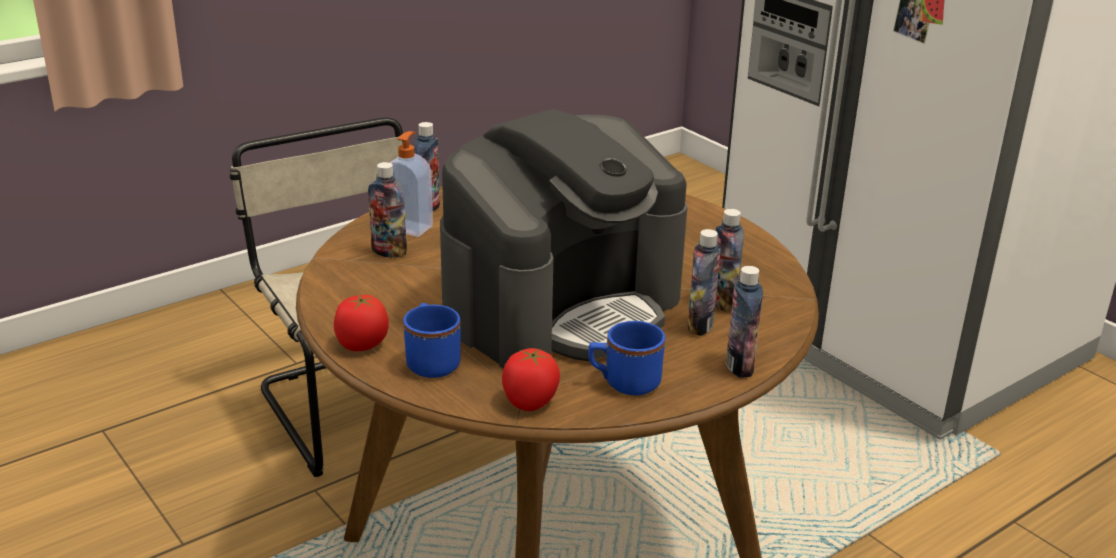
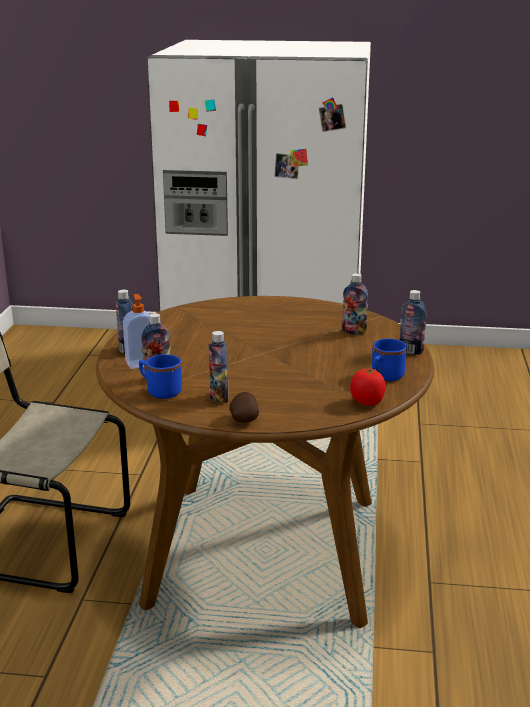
camera: 45 degrees left, 5 degrees down
tomato [334,294,389,351] -> potato [229,392,259,423]
blue mug [403,303,461,378] -> blue mug moved to [139,354,182,399]
coffee machine [440,109,688,368] -> none
bottle [687,229,721,336] -> bottle moved to [209,331,229,404]

